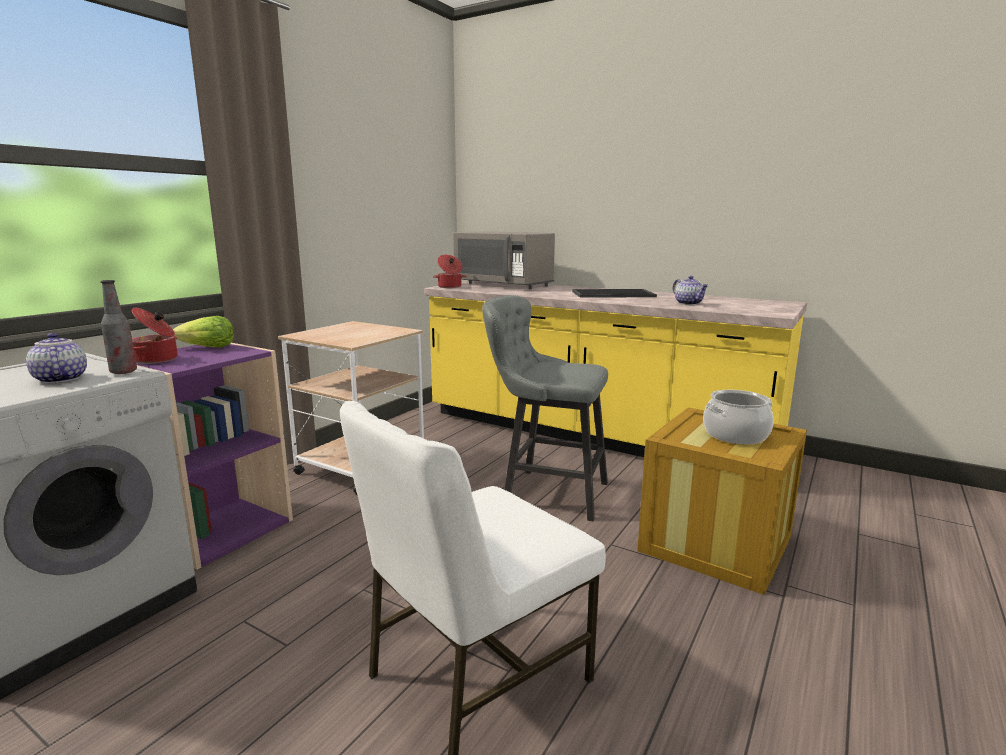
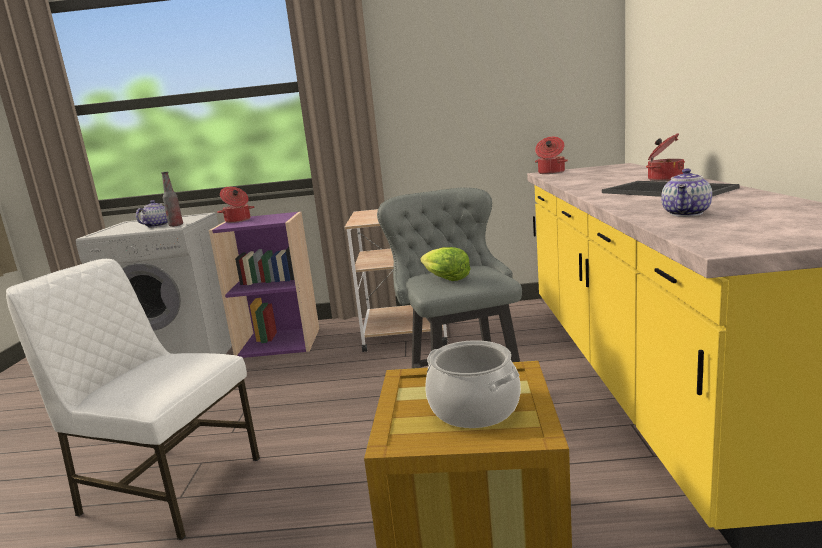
camera: 60 degrees right, 0 degrees up
lettuce [173,316,234,348] -> lettuce moved to [420,247,470,281]
grey microwave [453,231,555,289] -> none
none -> cooking pot [646,133,685,181]

